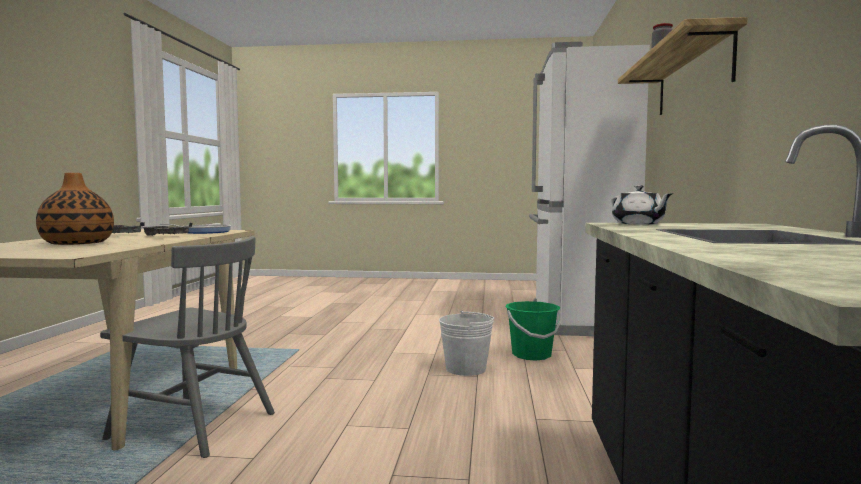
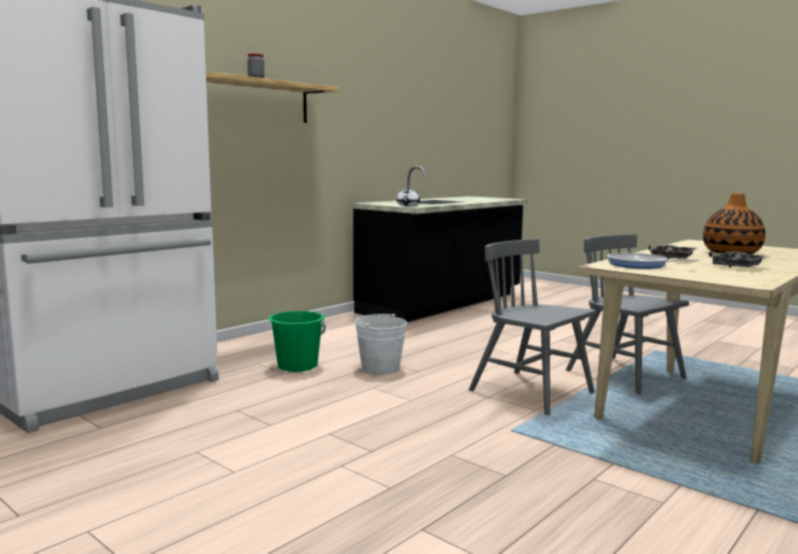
camera: 145 degrees left, 5 degrees up
none -> grey chair [469,239,596,415]

